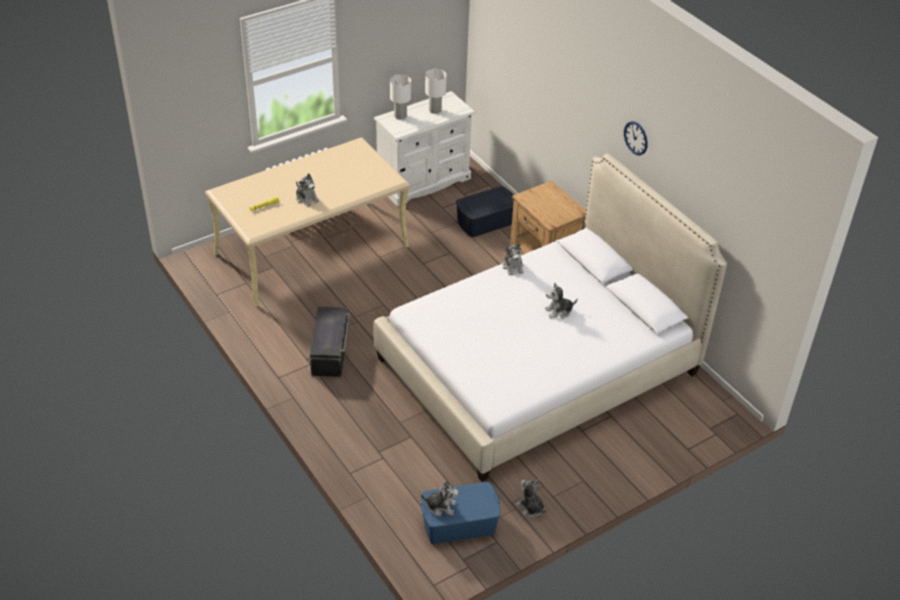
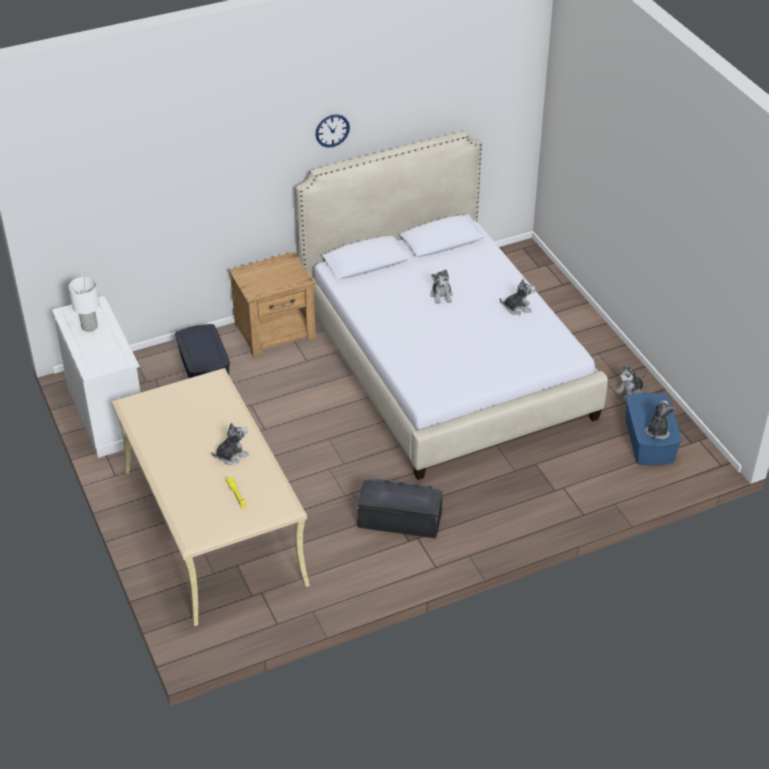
camera: 80 degrees left, 0 degrees up
white table lamp [390,74,411,120] -> none
plush toy [503,243,524,275] -> plush toy moved to [499,278,536,315]

